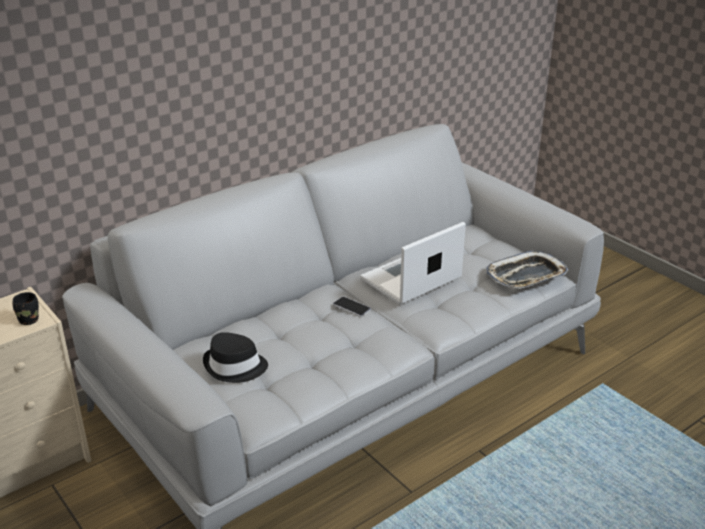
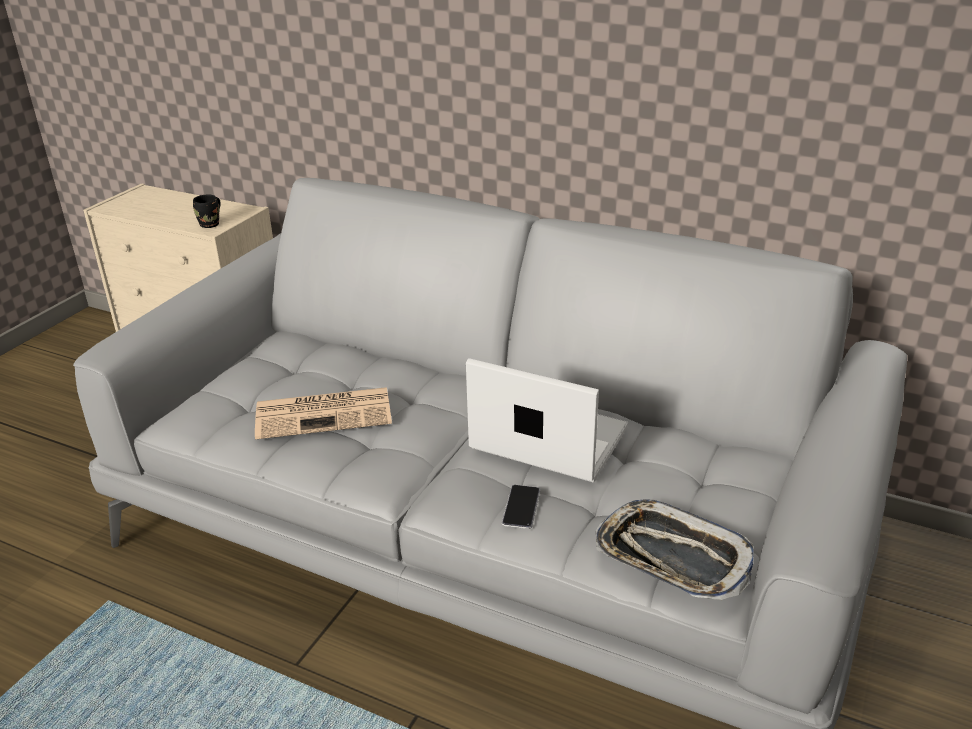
camera: 65 degrees right, 0 degrees up
black hat [203,332,268,383] -> none
phone [333,297,371,317] -> phone moved to [502,485,540,529]
none -> newspaper [255,387,392,439]

